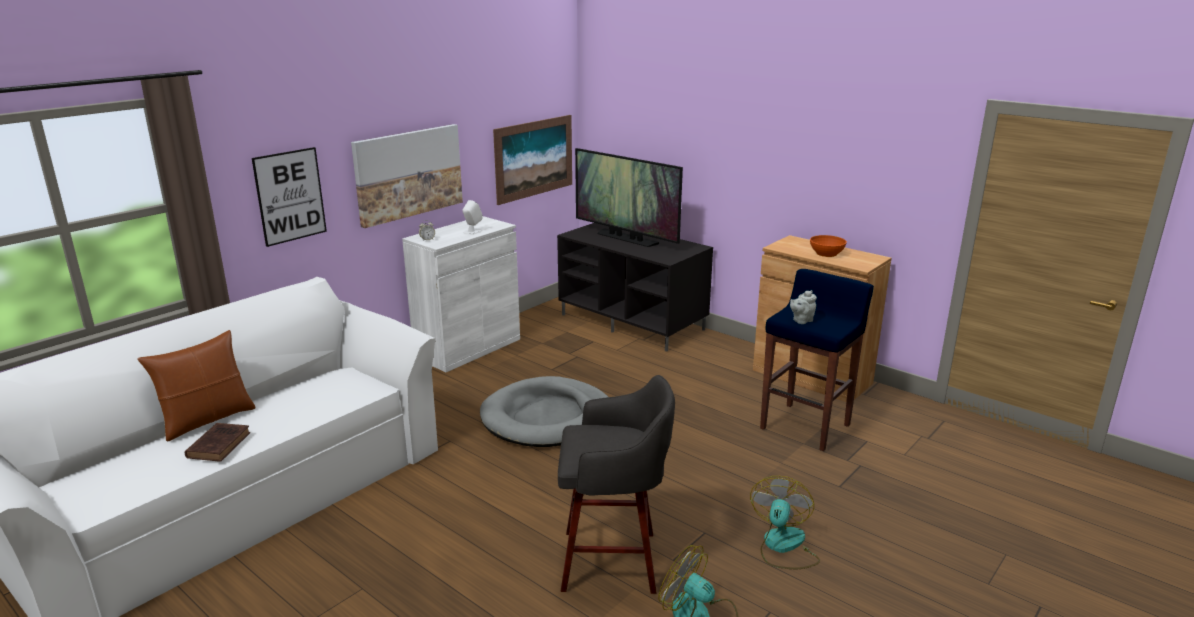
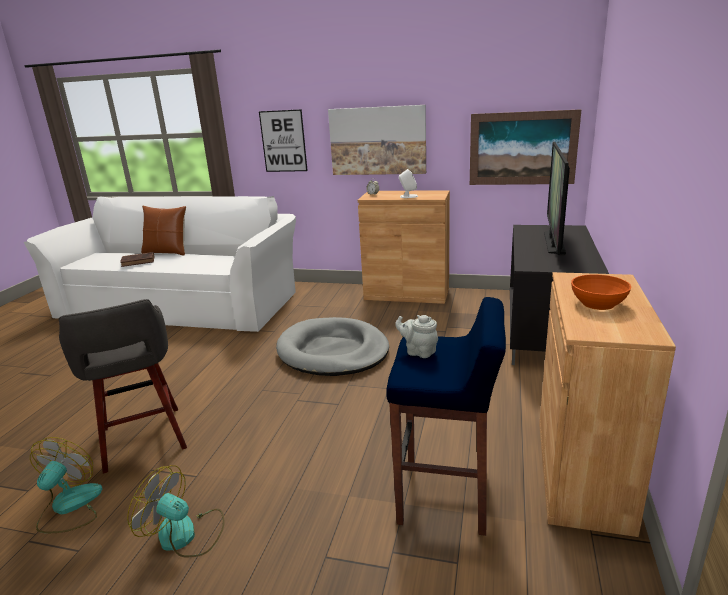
camera: 65 degrees right, 0 degrees up
white cabinet [402,216,520,372] -> brown cabinet [358,190,450,304]
fan [750,476,820,569] -> fan turned 150 degrees counterclockwise [127,465,225,557]

